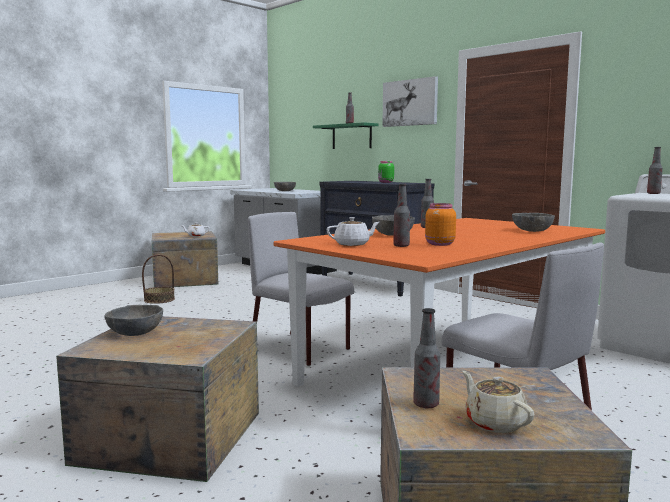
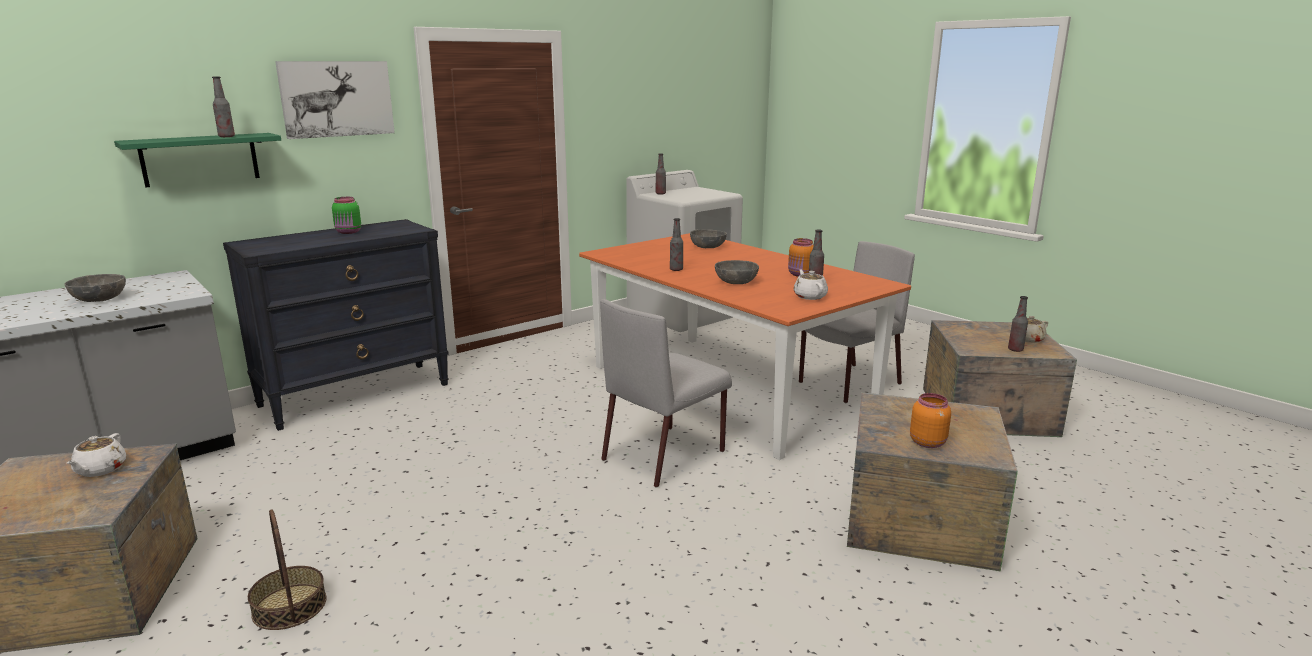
camera: 85 degrees left, 10 degrees up
grey bowl [104,305,163,336] -> orange jar [910,393,951,448]

